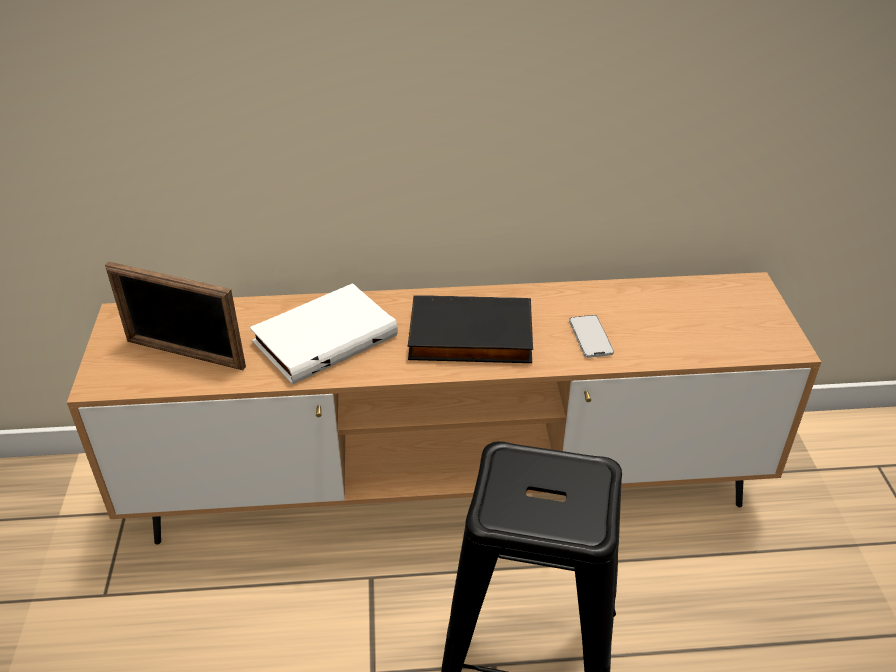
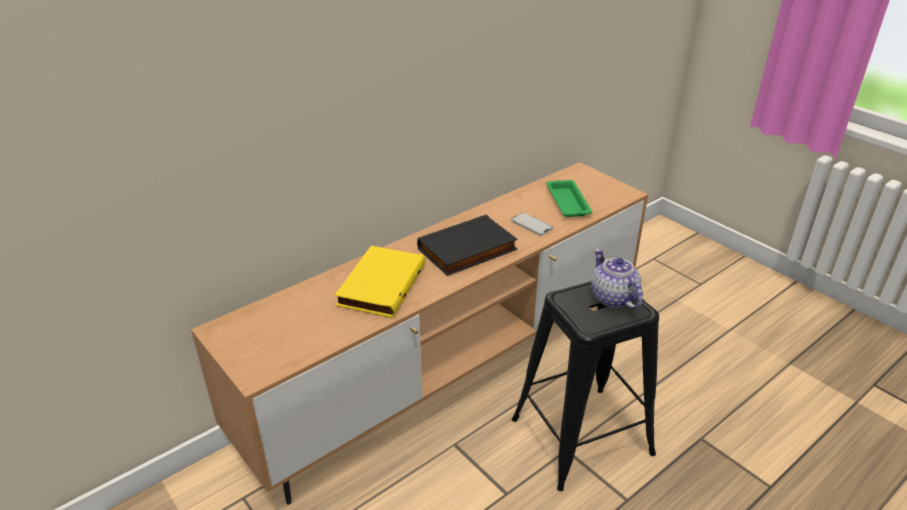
camera: 35 degrees left, 5 degrees down
picture frame [105,261,246,370] -> none
white book [250,283,398,384] -> yellow book [335,246,425,318]
none -> green tray [546,180,592,217]
none -> teapot [591,249,643,309]

